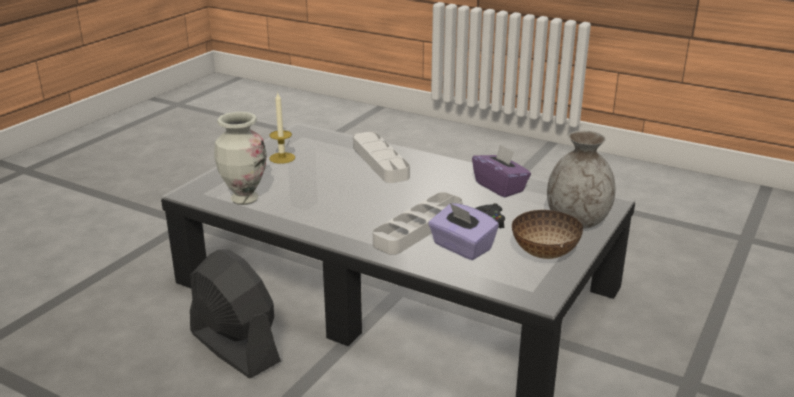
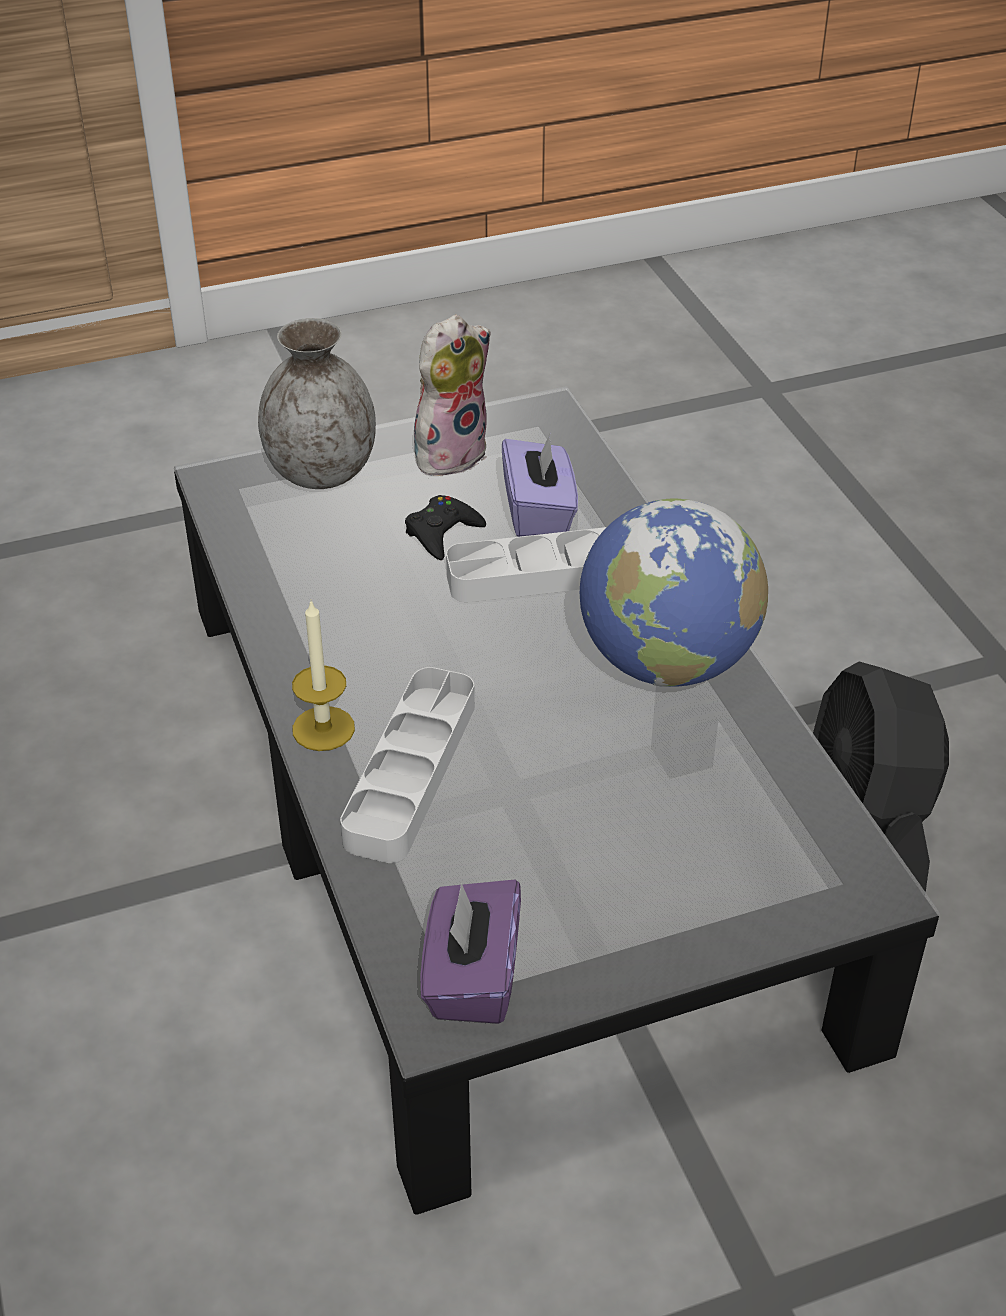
camera: 140 degrees left, 15 degrees up
vase [214,112,267,205] -> none
candle [269,93,295,164] -> candle moved to [292,601,355,751]
purple tissue box [472,144,531,197] -> purple tissue box moved to [420,880,521,1024]
bowl [512,210,583,259] -> plush toy [414,315,491,476]
none -> globe [580,499,768,687]

